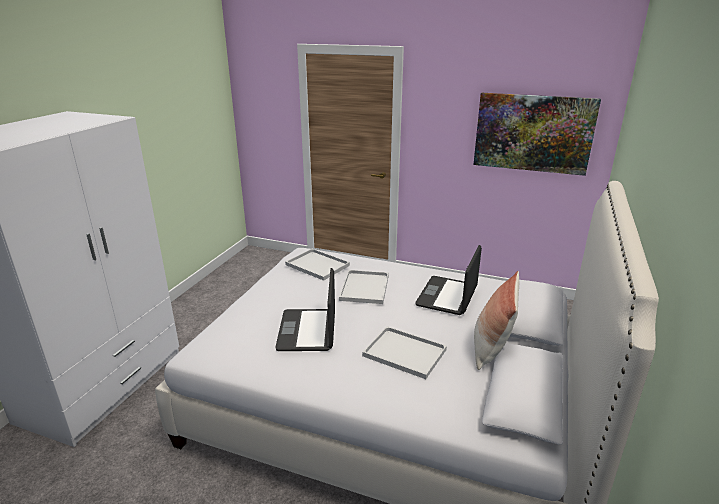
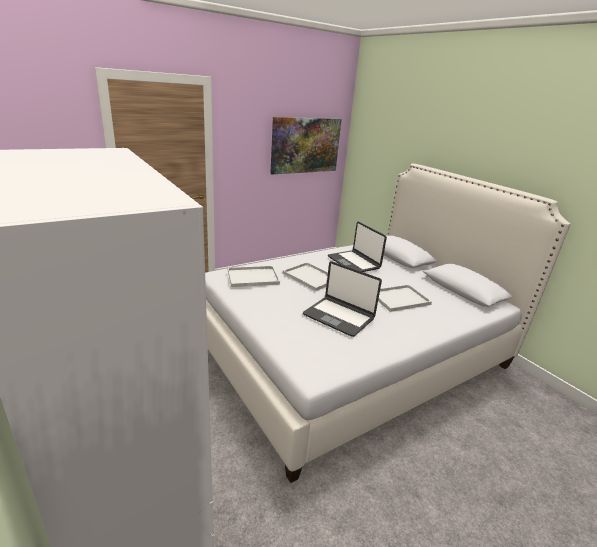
camera: 55 degrees left, 0 degrees up
pillow [474,271,519,370] -> none

